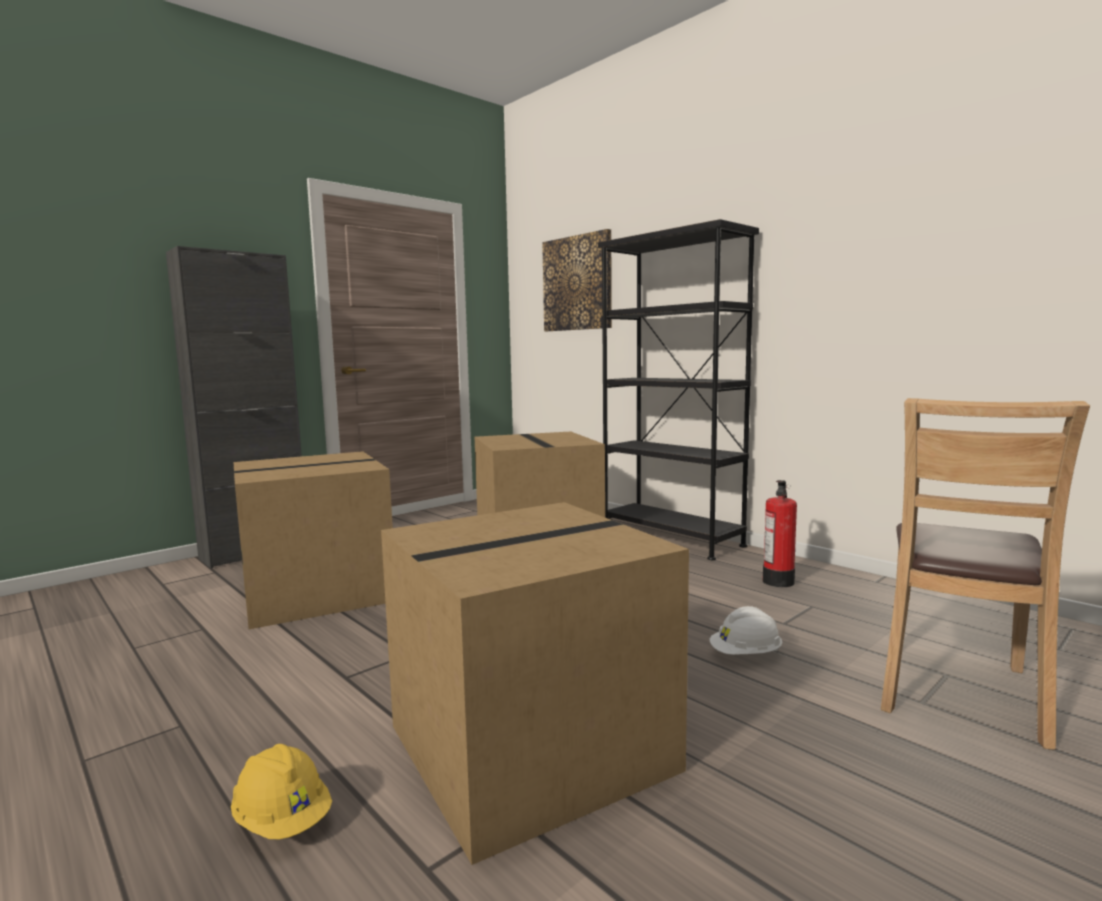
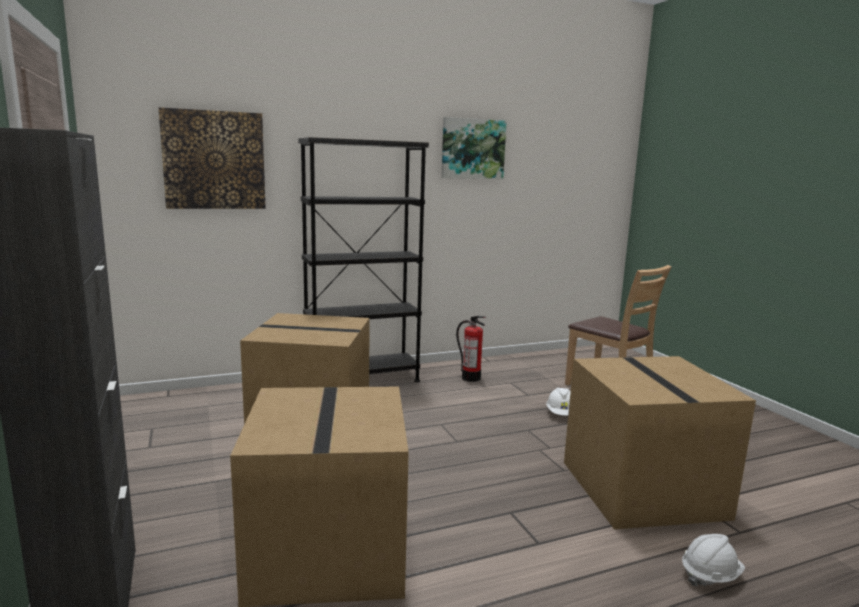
camera: 70 degrees left, 5 degrees up
yellow hard hat [231,744,332,839] -> white hard hat [682,534,745,587]
none -> picture [441,117,507,179]

